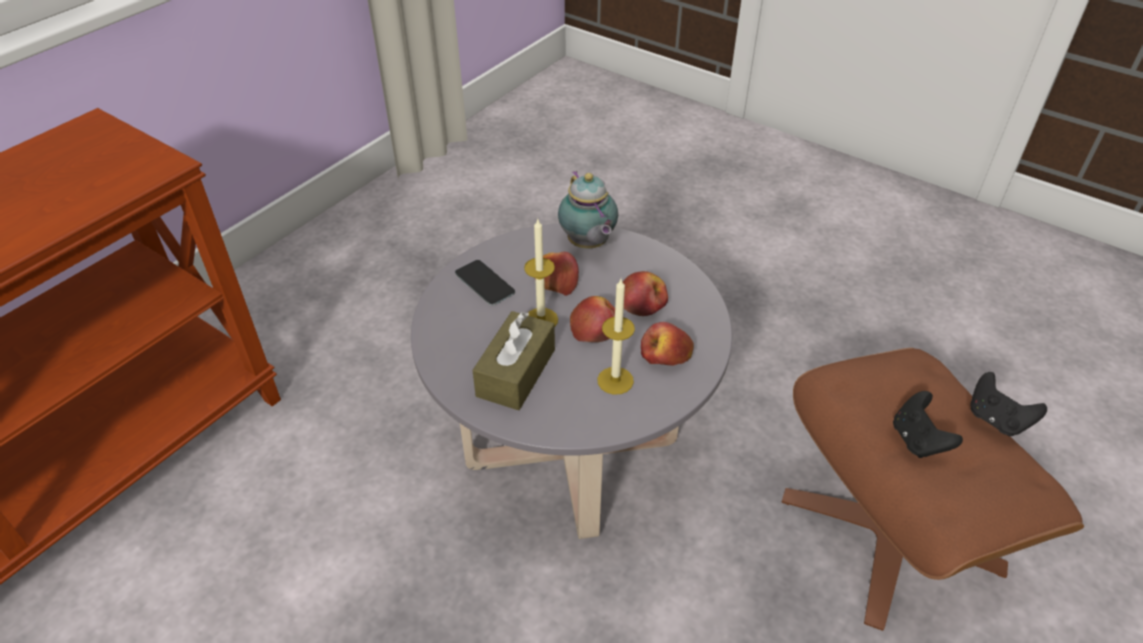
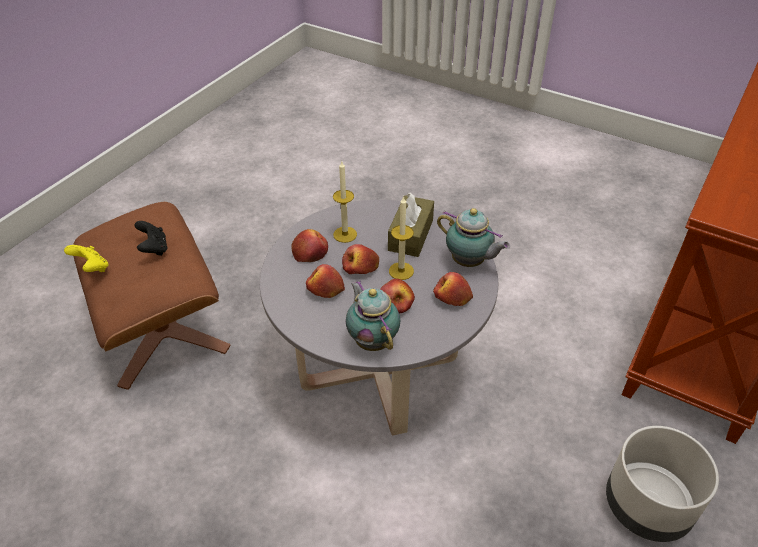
camera: 175 degrees right, 0 degrees up
phone [455,260,515,306] -> apple [433,272,473,306]
black game controller [970,372,1047,436] -> yellow game controller [64,245,109,272]
none -> teapot [437,208,510,267]
none -> grey planter [606,426,719,542]

